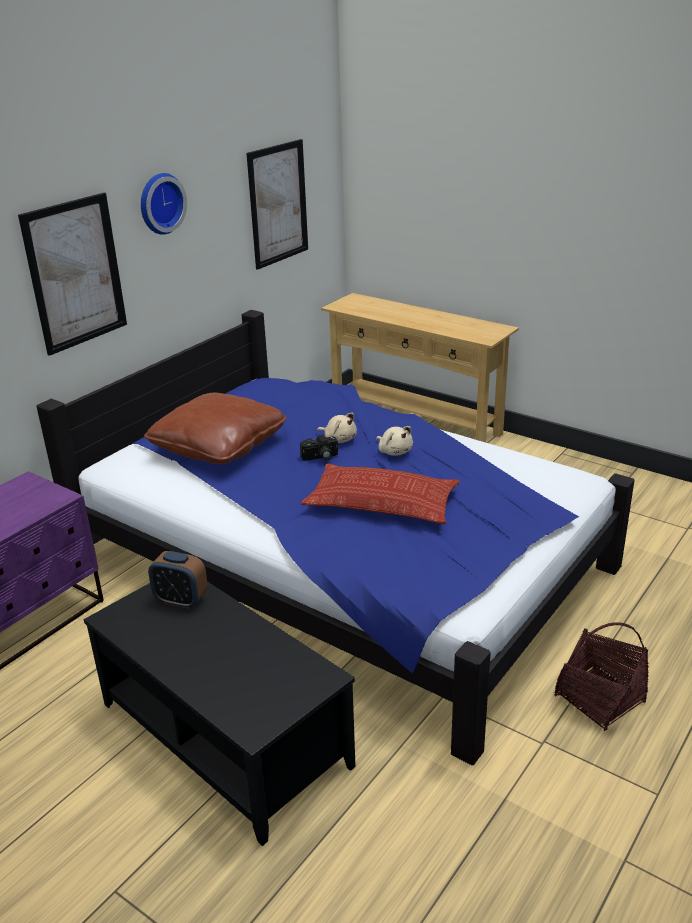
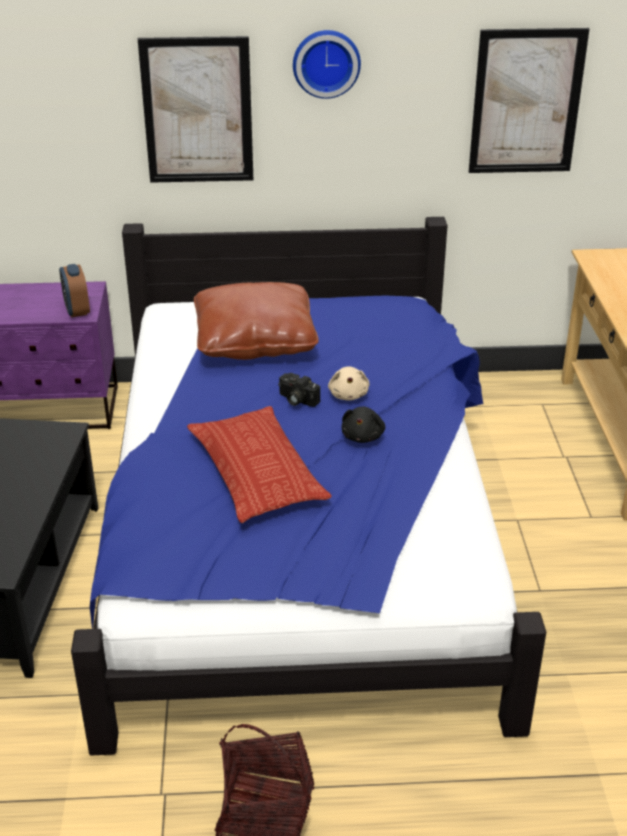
camera: 50 degrees right, 5 degrees up
alarm clock [148,551,208,609] -> alarm clock moved to [59,264,90,317]
beige plush toy [376,426,413,456] -> black plush toy [342,407,385,443]

